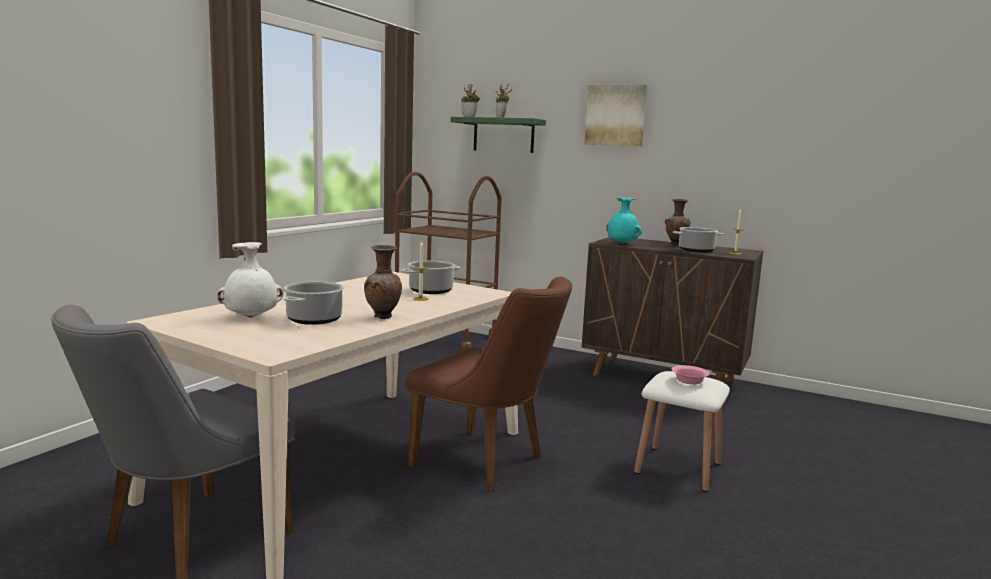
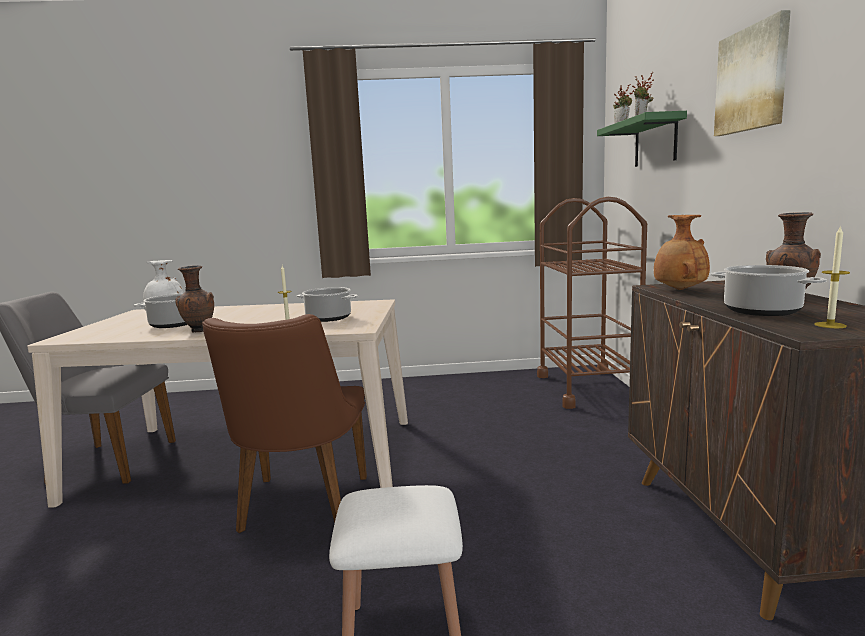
camera: 60 degrees right, 0 degrees up
turquoise vase [606,197,642,244] -> brown vase [654,215,710,290]
pink bowl [672,365,710,385] -> none

